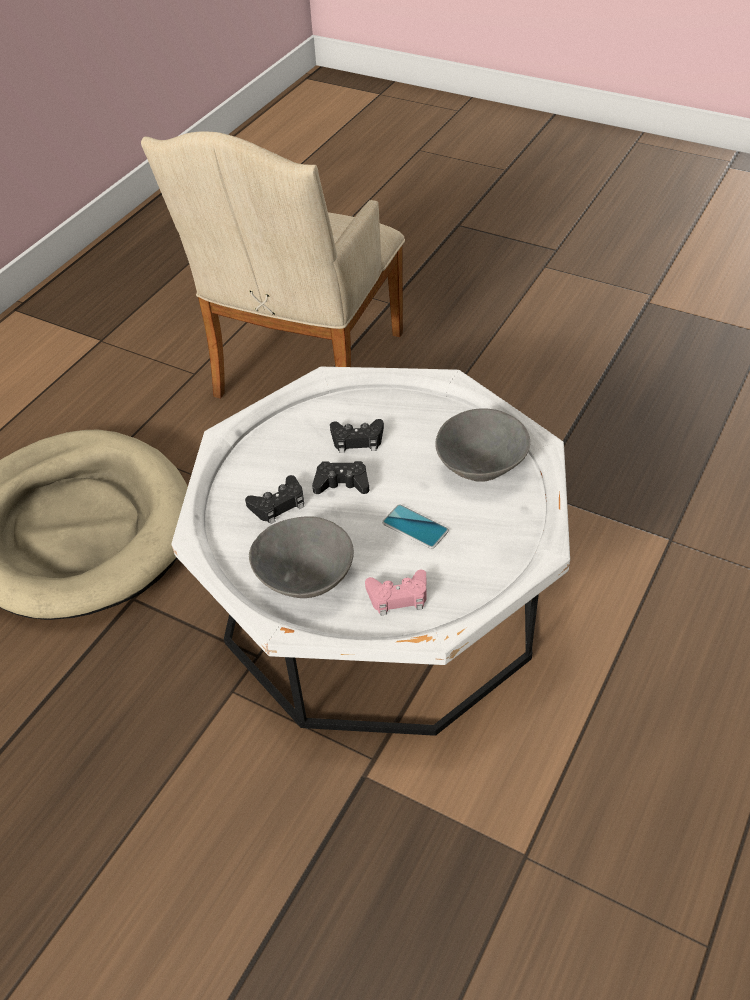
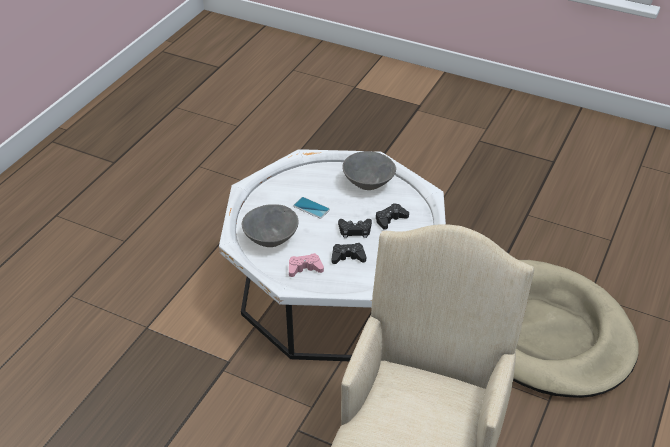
camera: 175 degrees right, 5 degrees down
pink game controller [365,570,427,615] -> pink game controller moved to [289,253,324,277]

